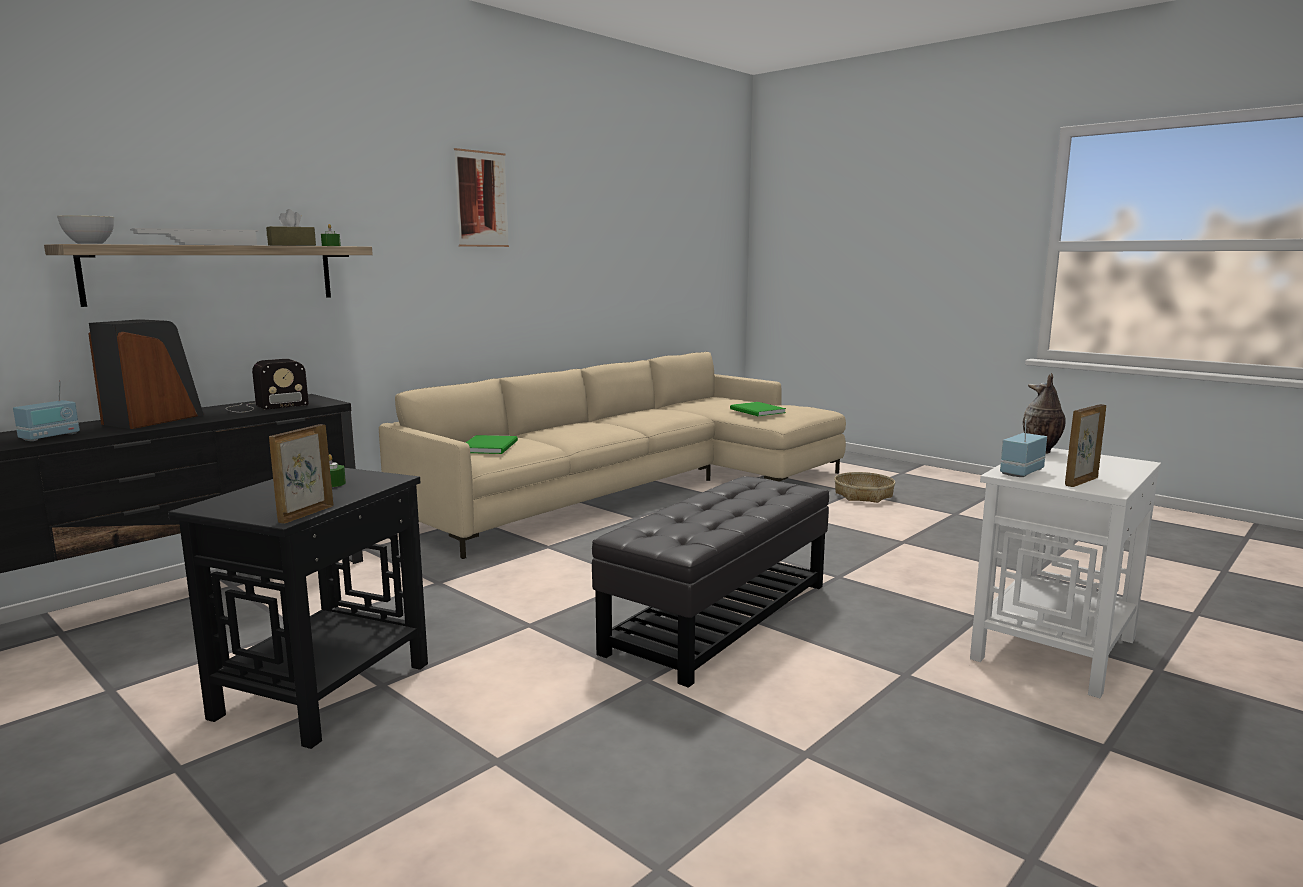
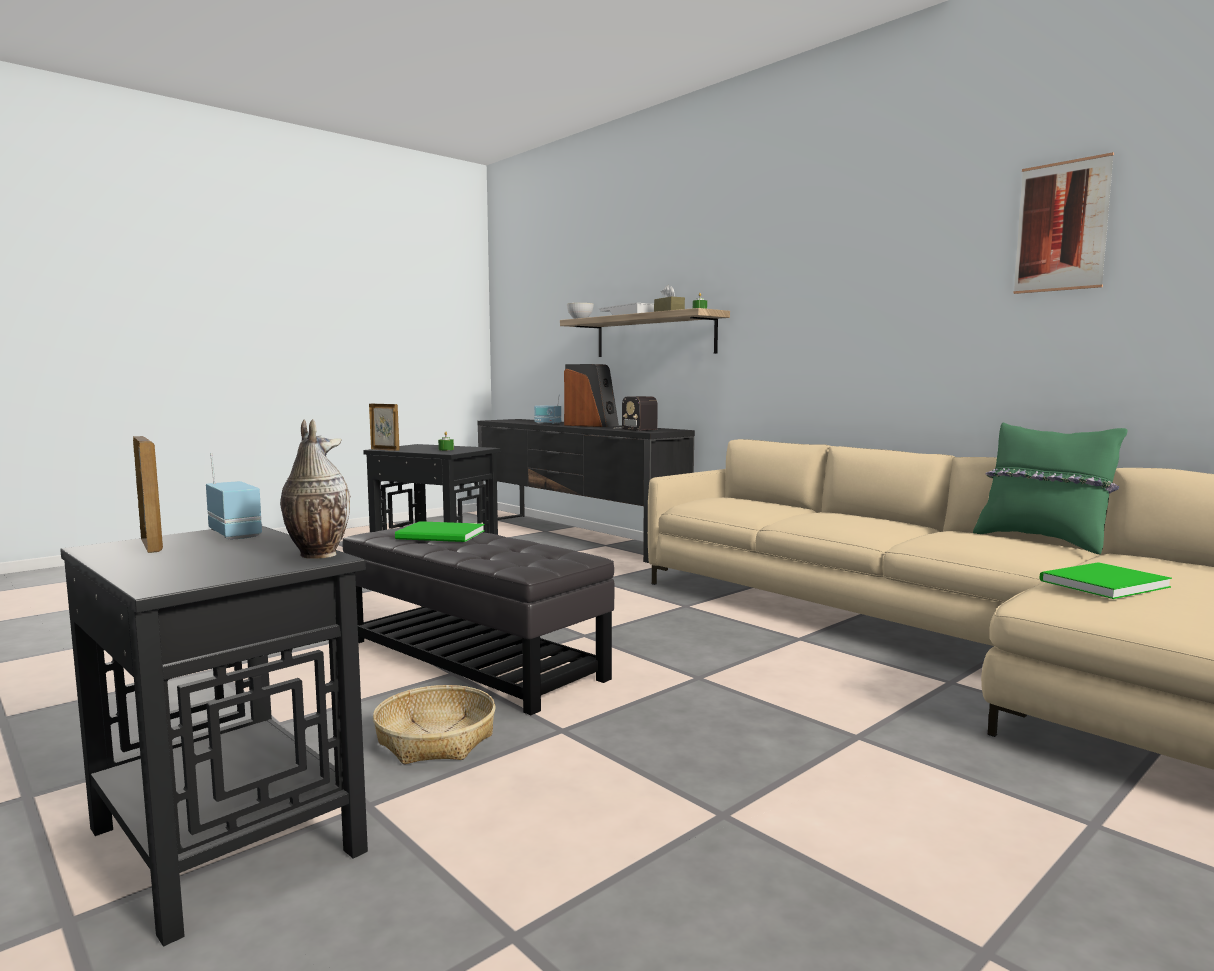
camera: 95 degrees right, 5 degrees down
picture [454,148,509,247] -> picture moved to [1013,152,1114,294]
green book [465,435,518,454] -> green book moved to [395,521,485,542]
basket [834,472,895,503] -> basket moved to [373,685,496,764]
white side table [970,448,1161,698] -> black side table [60,526,368,947]
none -> green pillow [973,422,1127,555]

